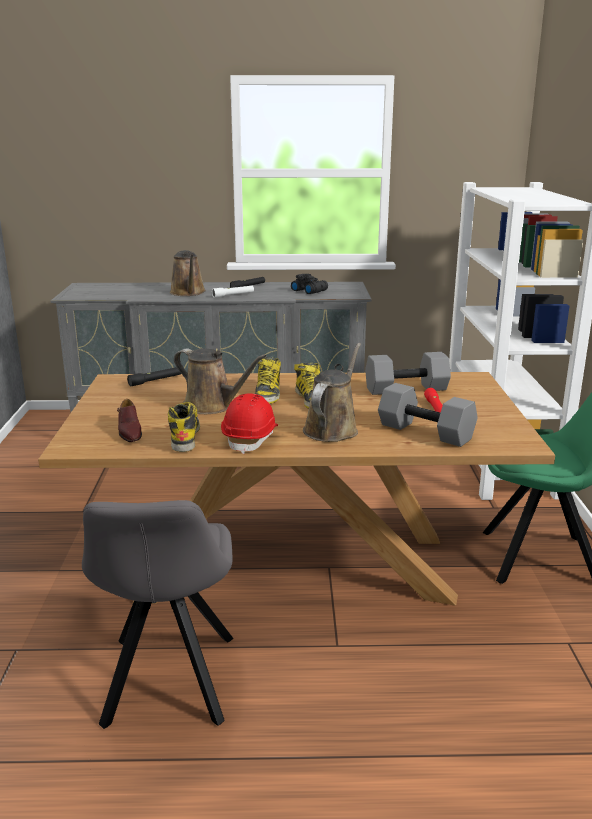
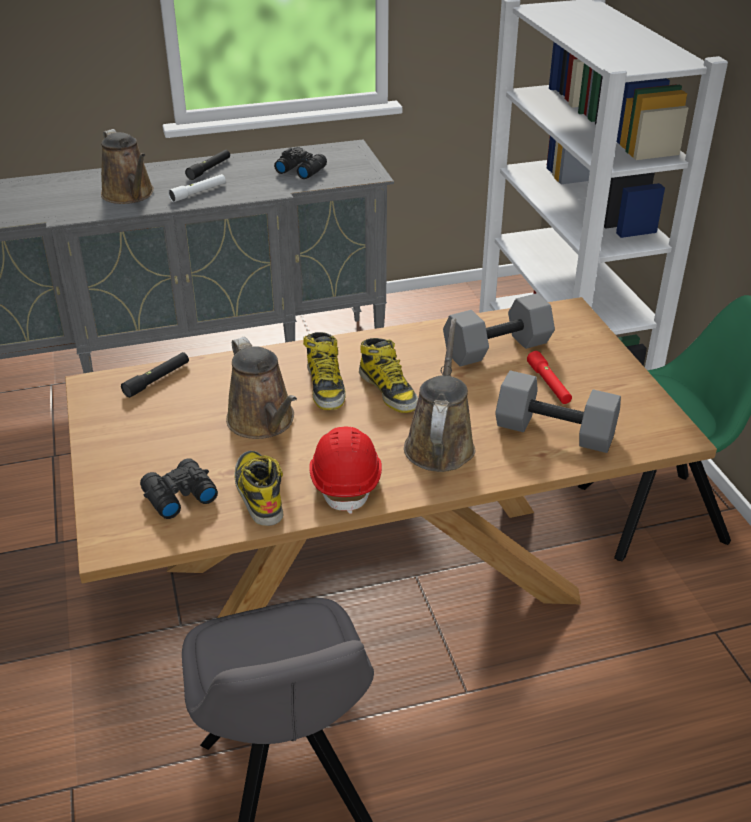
camera: 15 degrees left, 15 degrees up
brown shoe [117,399,142,442] -> black binoculars [140,458,218,519]
brown watering can [174,348,266,414] -> brown watering can turned 45 degrees clockwise [226,337,297,439]

